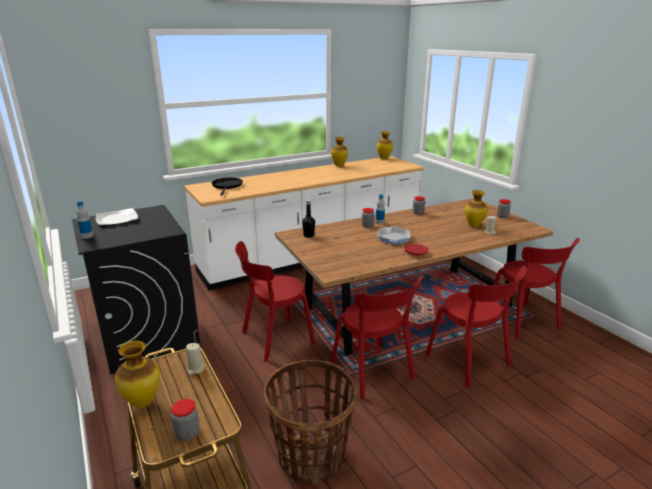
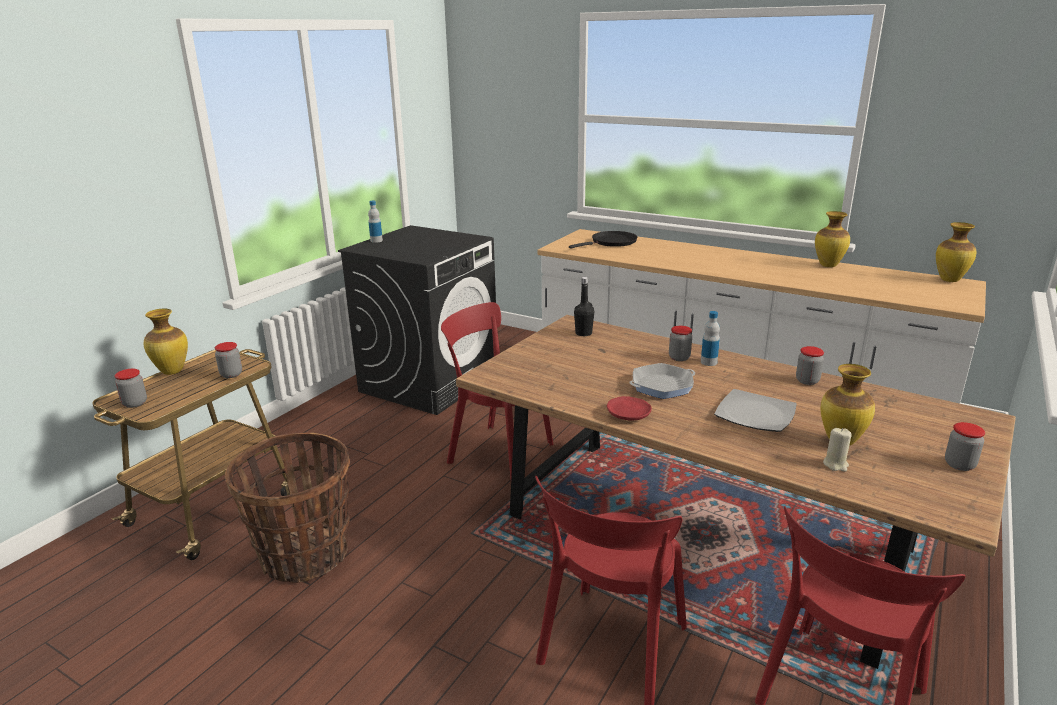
camera: 60 degrees right, 0 degrees up
plate [96,208,138,226] -> plate moved to [714,389,797,432]
beige candle [186,343,205,375] -> jar [215,342,242,378]
red chair [331,275,422,400] -> none

